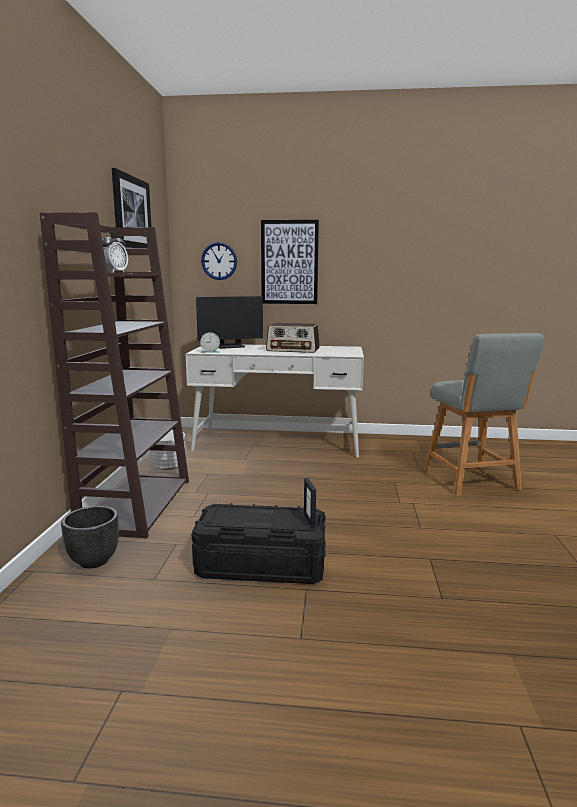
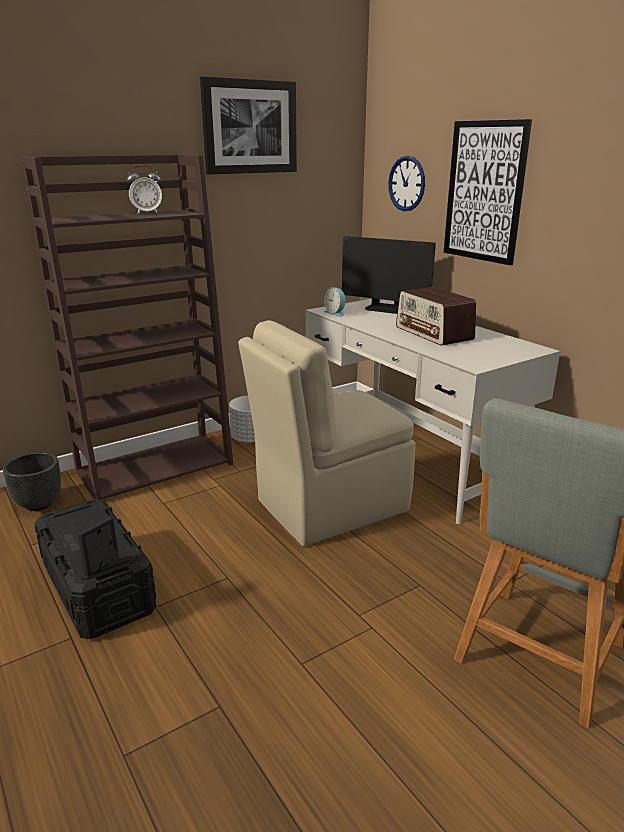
camera: 50 degrees right, 10 degrees up
none -> beige chair [238,320,416,546]

